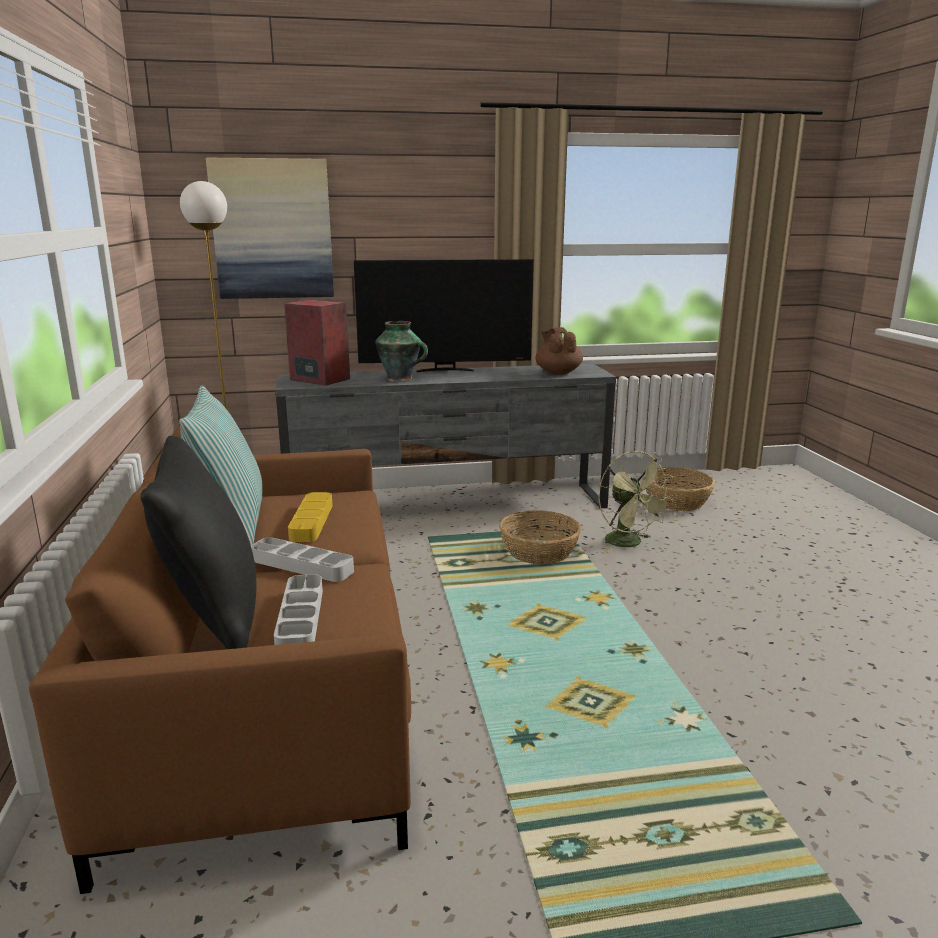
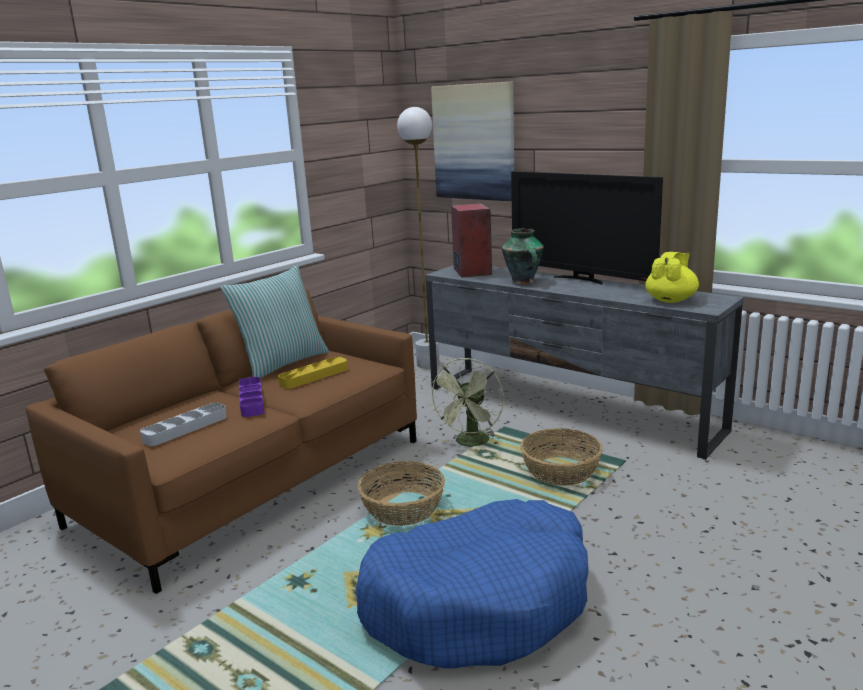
camera: 50 degrees right, 0 degrees up
black pillow [140,436,256,649] -> none
grey tray [251,537,354,582] -> purple tray [239,377,264,417]
brown teapot [536,327,583,375] -> yellow teapot [645,252,699,303]
green fan [598,451,674,551] -> green fan moved to [429,358,504,447]
basket [643,467,715,511] -> basket moved to [358,461,445,526]
none -> blue dog bed [355,499,589,669]

